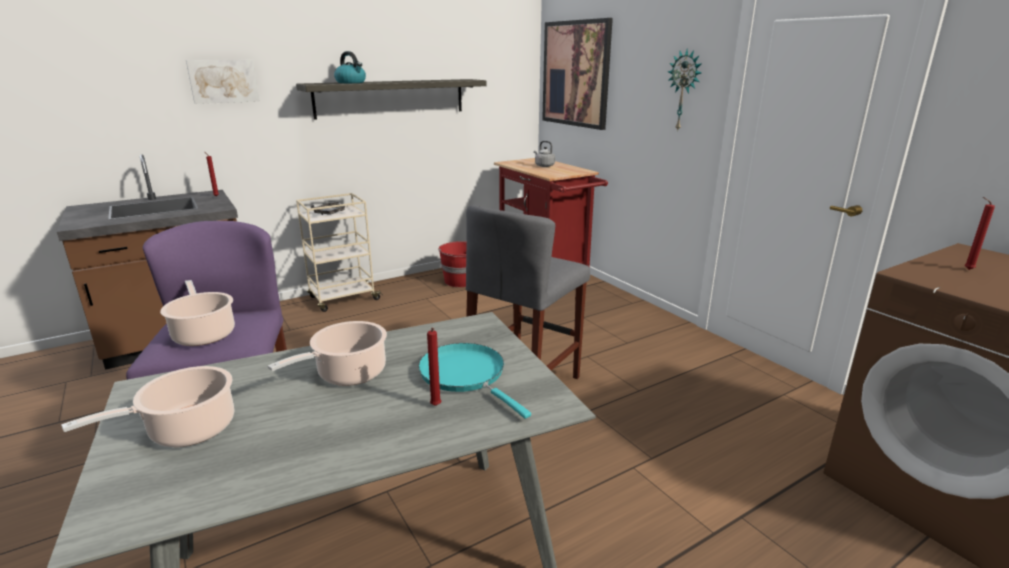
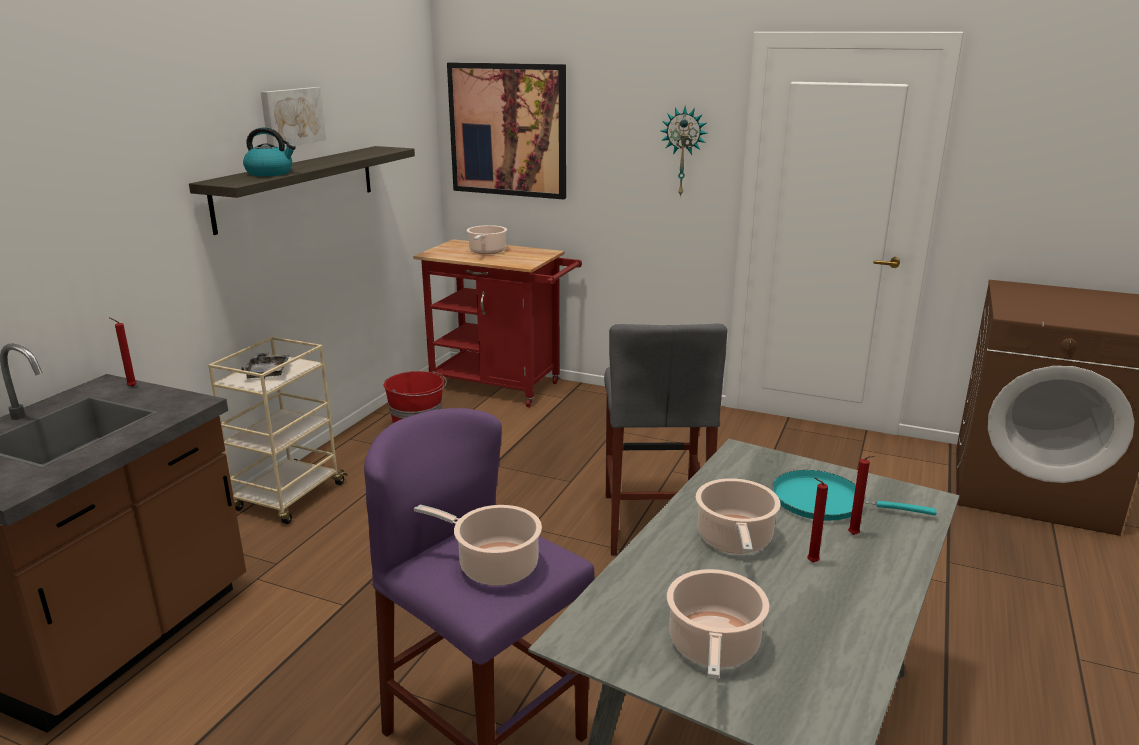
camera: 35 degrees left, 0 degrees up
picture [186,60,260,104] -> picture moved to [261,87,326,147]
grey kettle [534,141,555,167] -> cooking pot [467,225,507,254]
red candle [965,197,995,270] -> red candle moved to [807,477,828,562]

